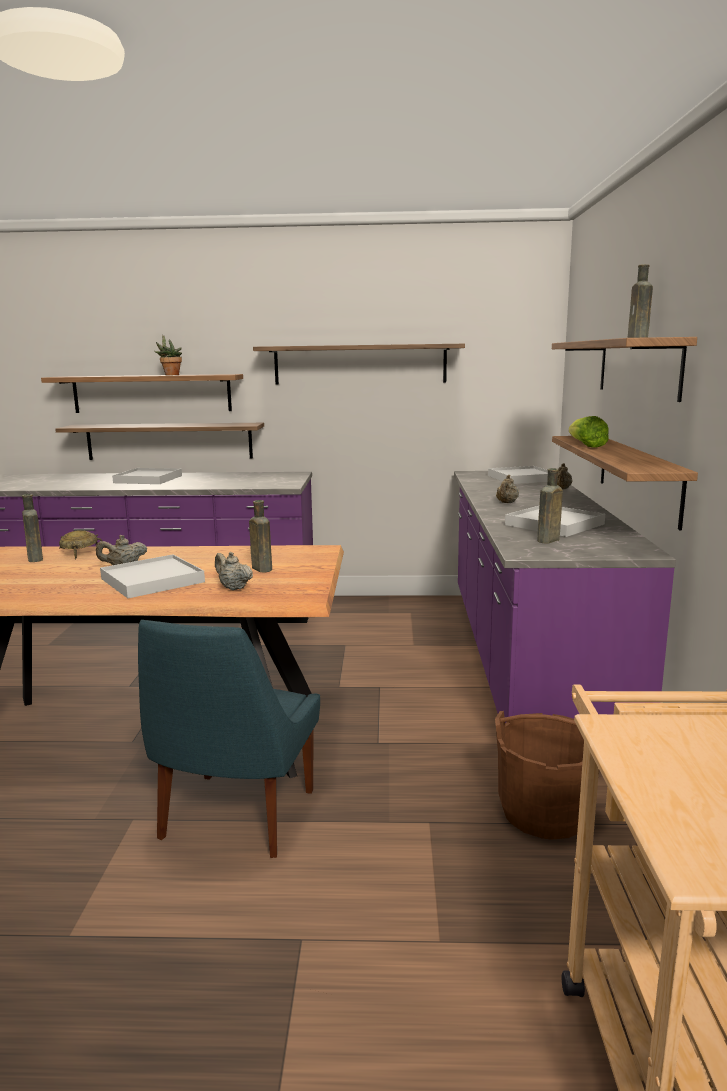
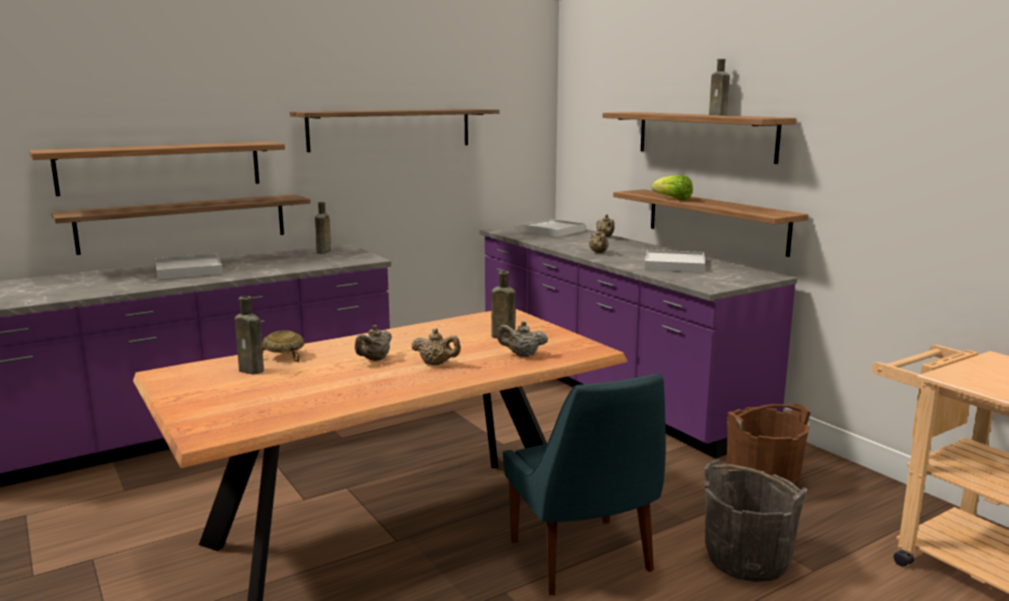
camera: 35 degrees left, 0 degrees up
white tray [100,554,205,598] -> beige teapot [411,328,461,365]
potted plant [155,335,182,376] -> none
brown bottle [537,468,563,543] -> brown bottle moved to [315,202,331,254]
none -> grey bucket [704,459,808,582]

